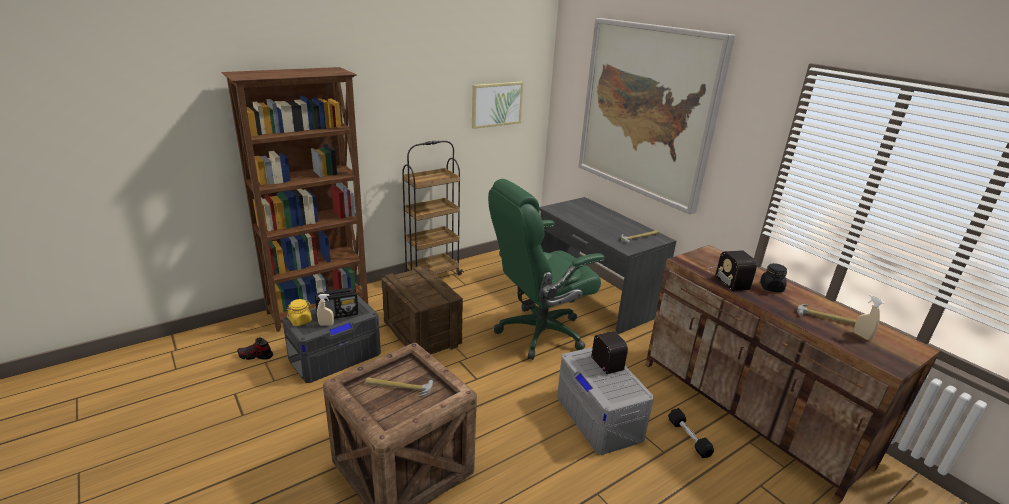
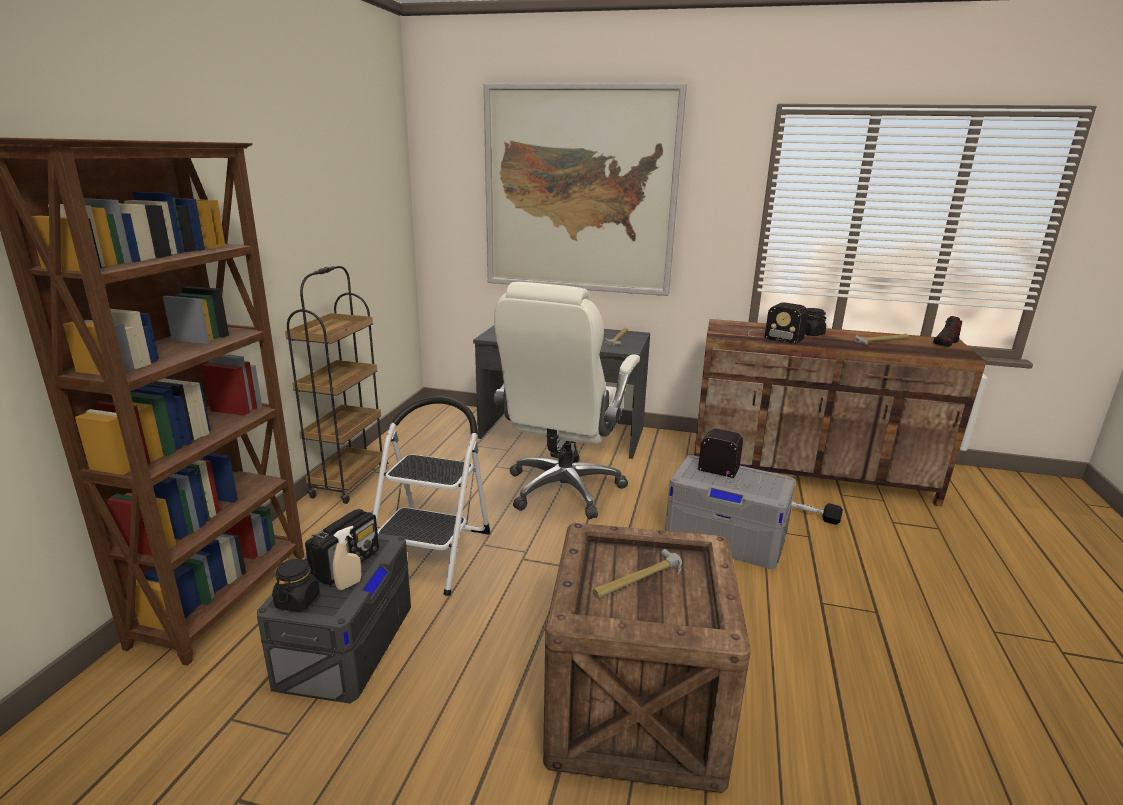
camera: 40 degrees left, 5 degrees down
shoe [237,337,273,360] -> shoe moved to [933,316,962,347]
yellow jar [287,299,312,326] -> black jar [272,558,320,612]
crate [381,266,463,355] -> step ladder [373,396,490,596]
picture [472,82,523,129] -> none
green office chair [488,179,605,360] -> white office chair [494,282,640,519]
beige spray bottle [854,294,884,340] -> none

